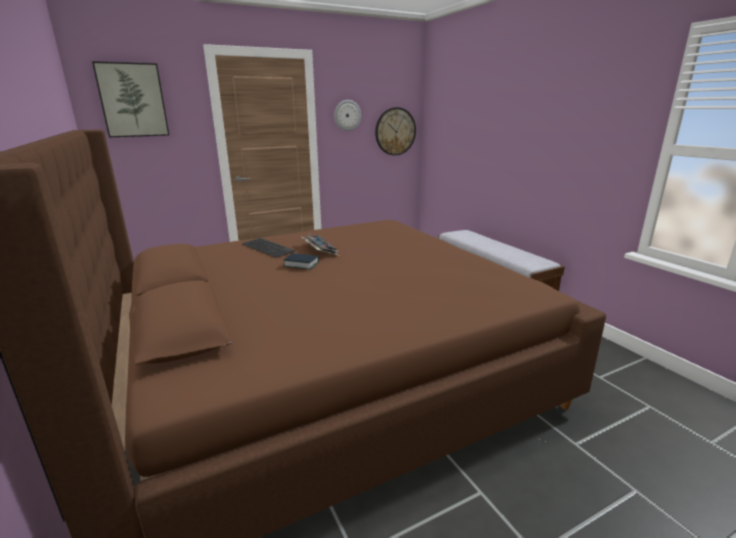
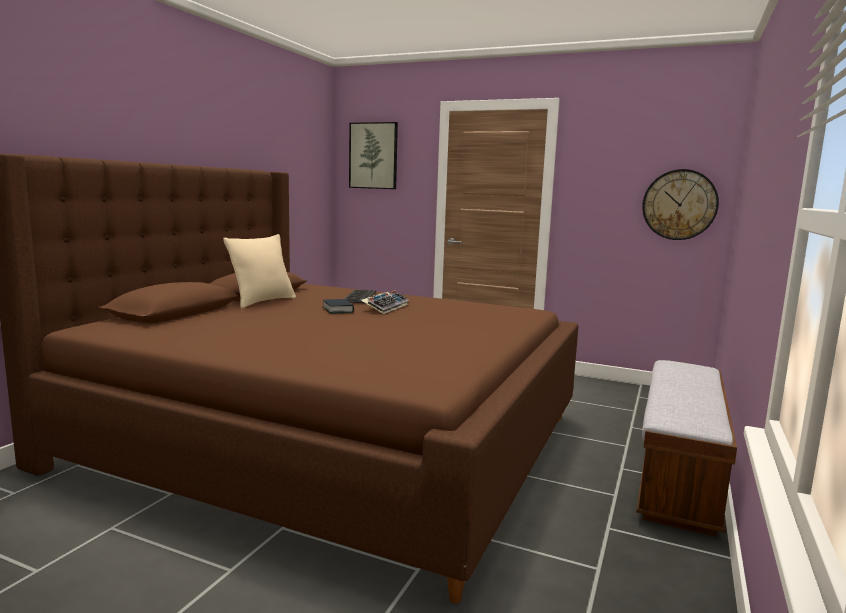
camera: 50 degrees right, 10 degrees down
wall clock [334,100,361,131] -> none
none -> beige pillow [223,234,296,308]

